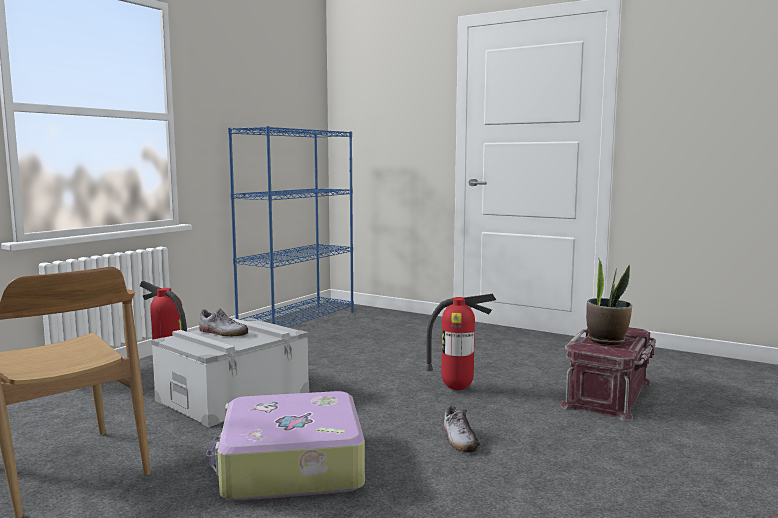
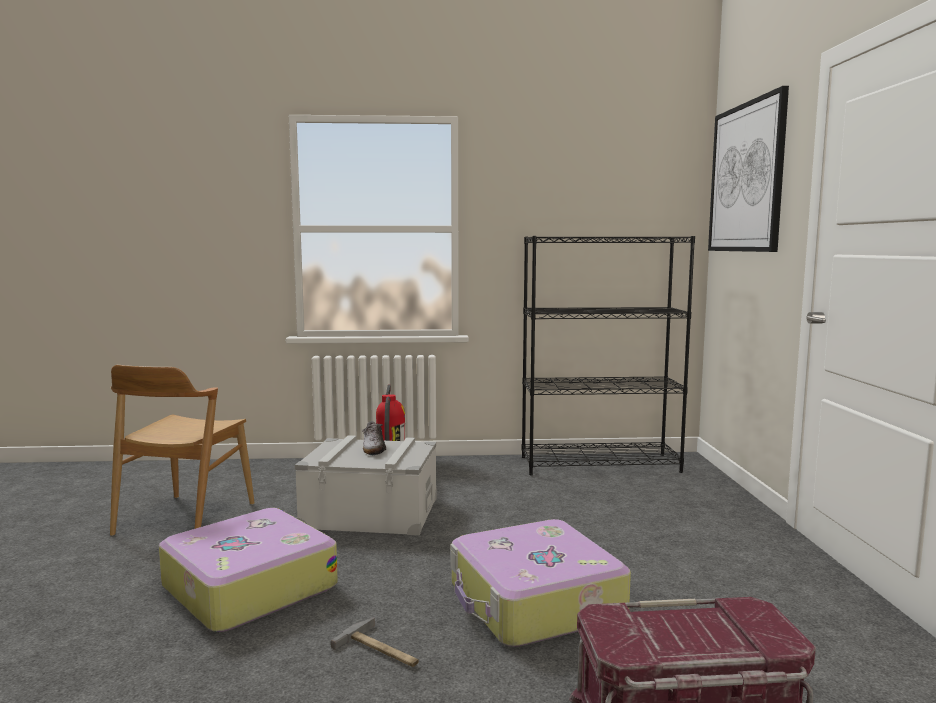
camera: 55 degrees right, 0 degrees up
blue bookcase [228,126,354,328] -> black bookcase [522,236,695,476]
fire extinguisher [426,294,496,390] -> suitcase [451,519,631,647]
shoe [442,405,480,453] -> hammer [331,617,419,667]
potted plant [586,259,633,345] -> none
none -> picture [708,86,789,252]

